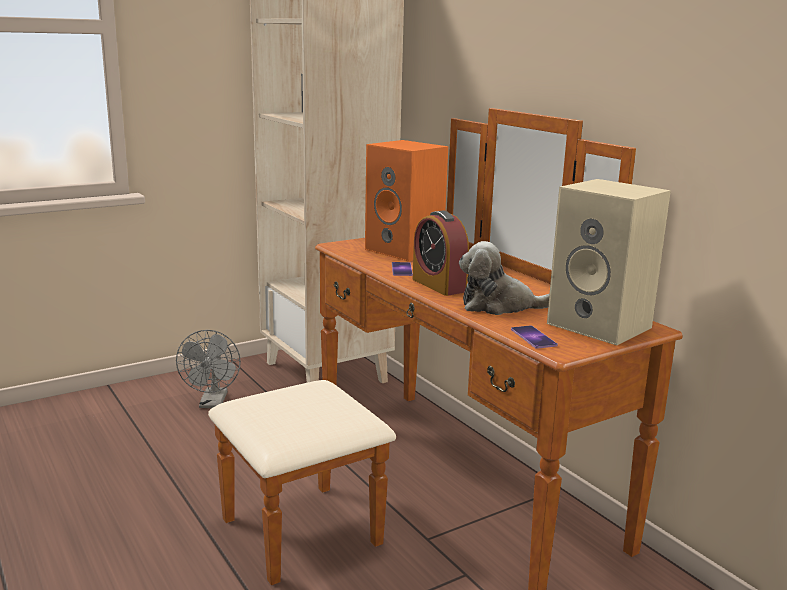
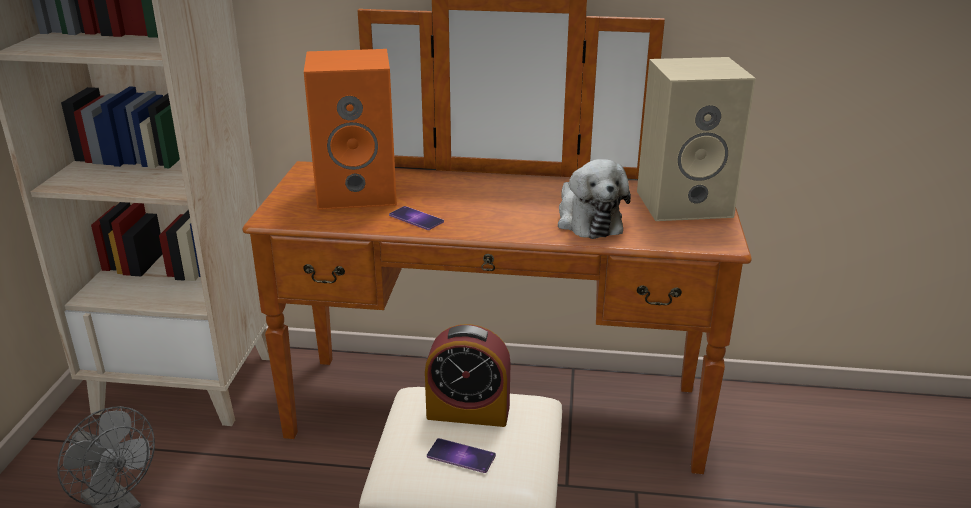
camera: 50 degrees left, 10 degrees up
alarm clock [413,211,469,296] -> alarm clock moved to [425,324,511,427]
plush toy [459,241,550,315] -> plush toy turned 60 degrees counterclockwise [558,159,631,239]
phone [511,325,558,349] -> phone moved to [427,438,496,473]

